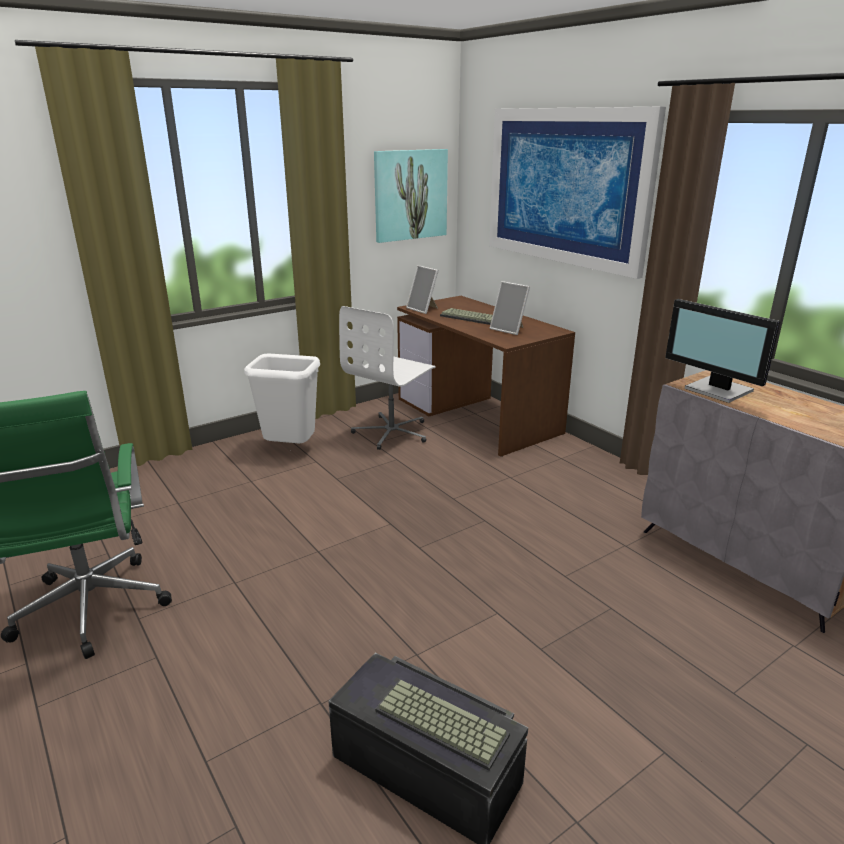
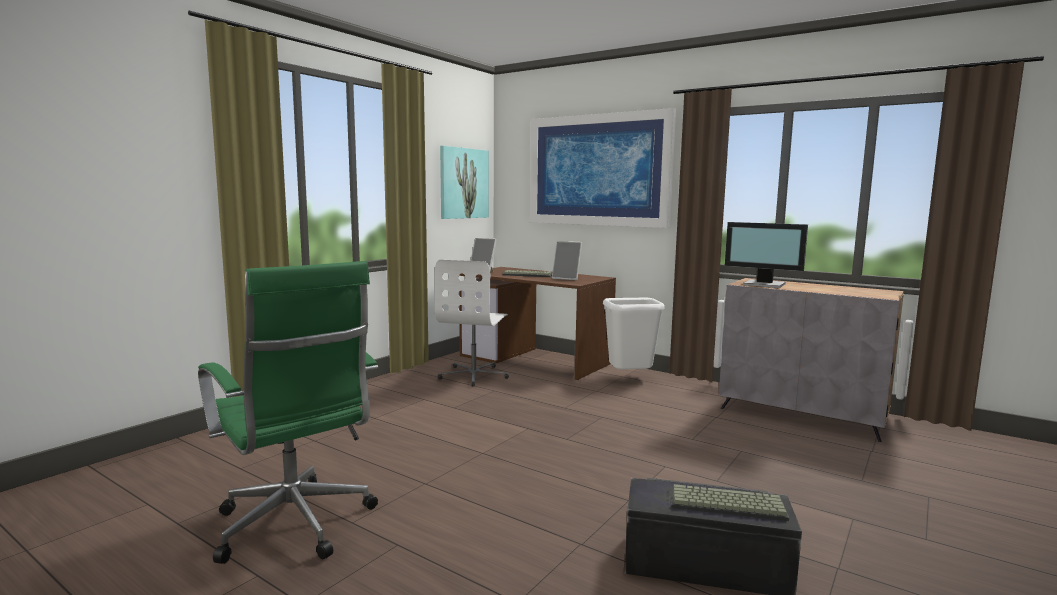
camera: 20 degrees left, 15 degrees down
white trash can [244,354,320,443] -> white trash can moved to [603,298,665,370]

